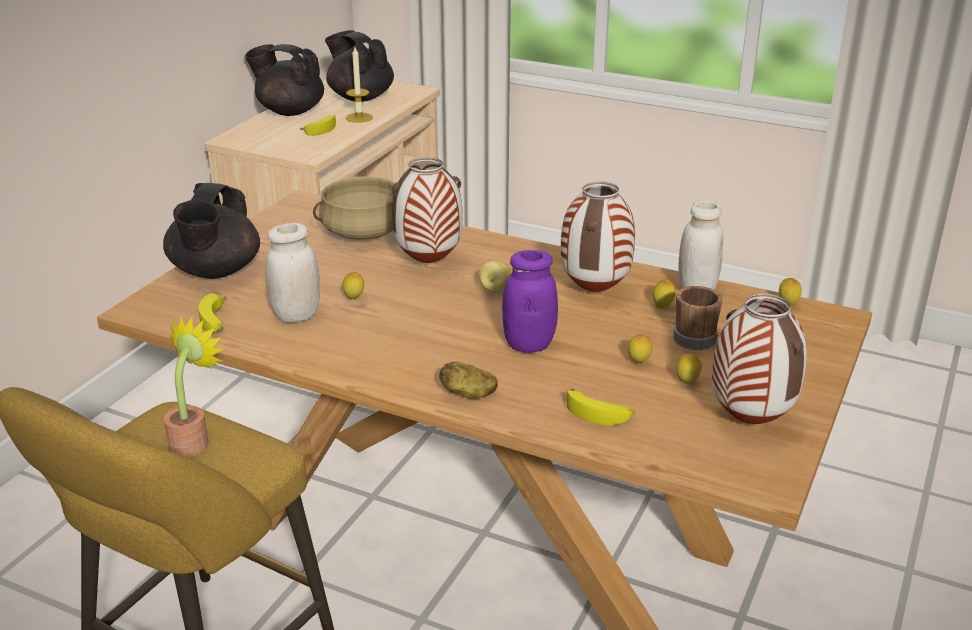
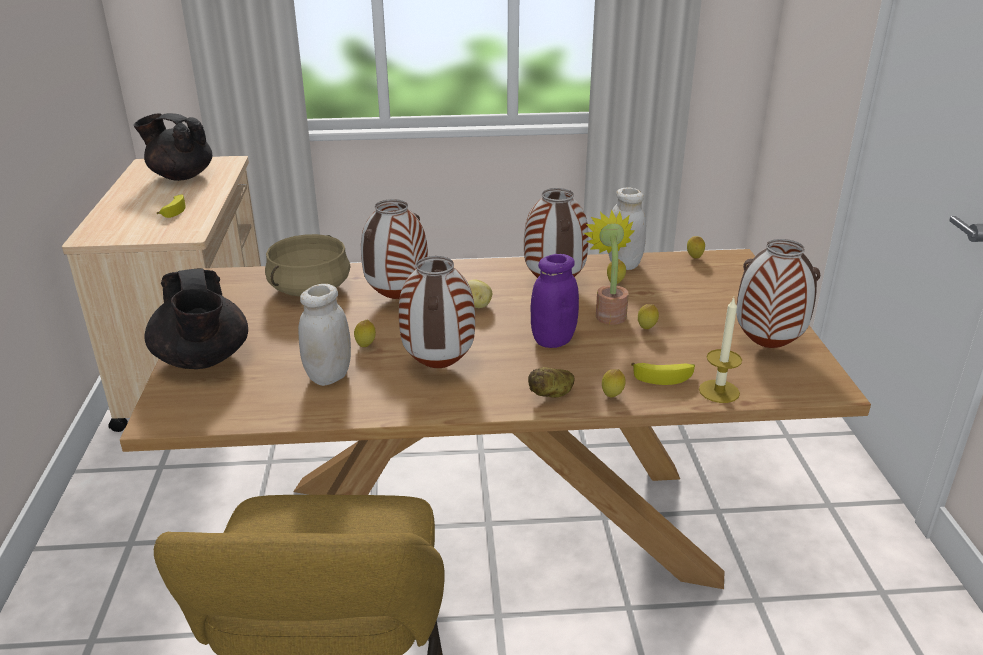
camera: 30 degrees left, 0 degrees up
potted plant [164,315,224,457] -> potted plant moved to [584,209,635,325]
banana [198,293,227,332] -> none
black teapot [245,44,324,116] -> none
candle [346,47,373,123] -> candle moved to [699,298,742,403]
brown mug [673,286,723,350] -> none
lemon [676,354,702,383] -> lemon moved to [602,369,626,397]
none -> vase [399,256,475,368]

